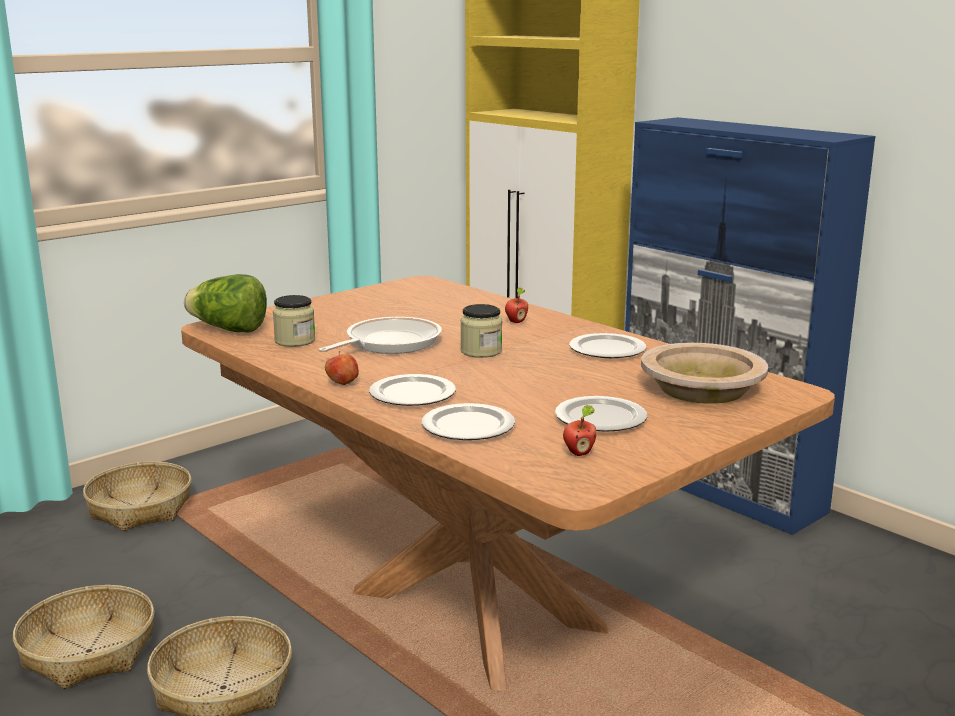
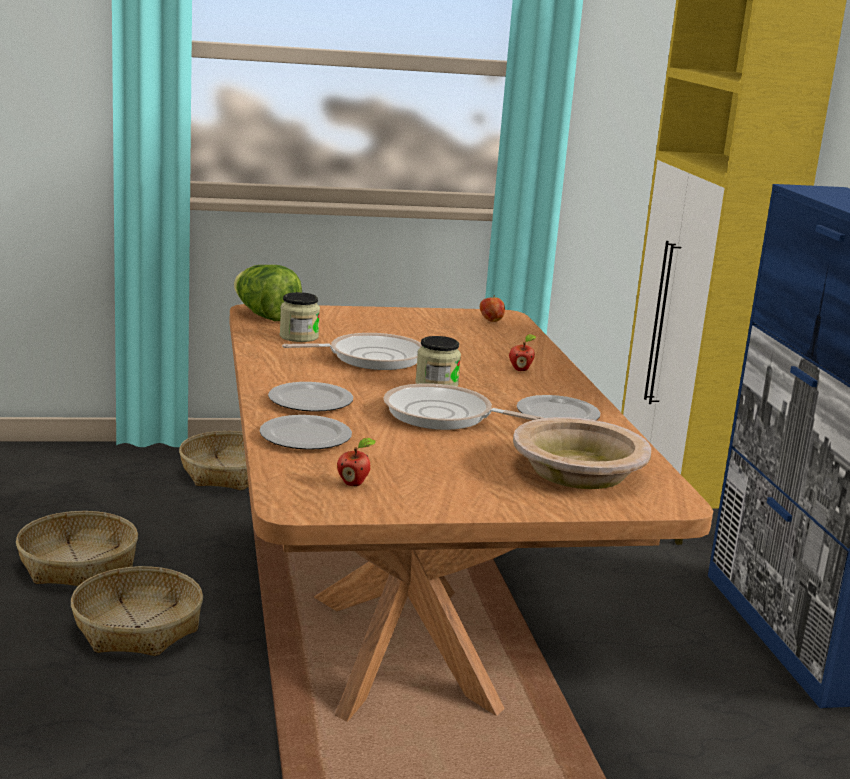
camera: 30 degrees right, 0 degrees up
apple [325,351,359,385] -> apple moved to [480,295,505,322]
plate [555,396,647,432] -> none
none -> frying pan [384,383,544,430]

